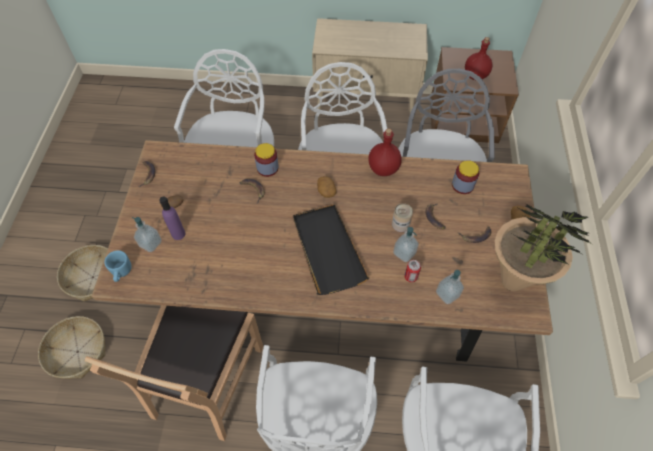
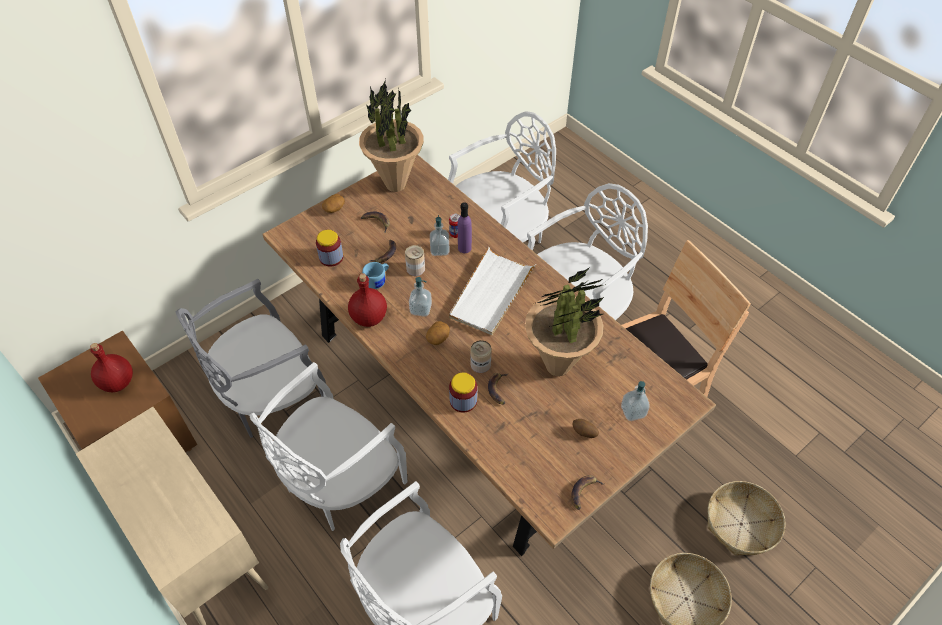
camera: 135 degrees left, 5 degrees down
blue mug [104,250,132,282] -> blue mug moved to [362,262,389,289]
purple bottle [159,196,185,240] -> purple bottle moved to [458,202,472,253]
black tray [293,204,369,295] -> white tray [449,246,536,335]
soap dispenser [436,270,464,304] -> soap dispenser moved to [409,277,432,317]
none -> can [471,340,492,373]
none -> potted plant [525,267,606,376]

